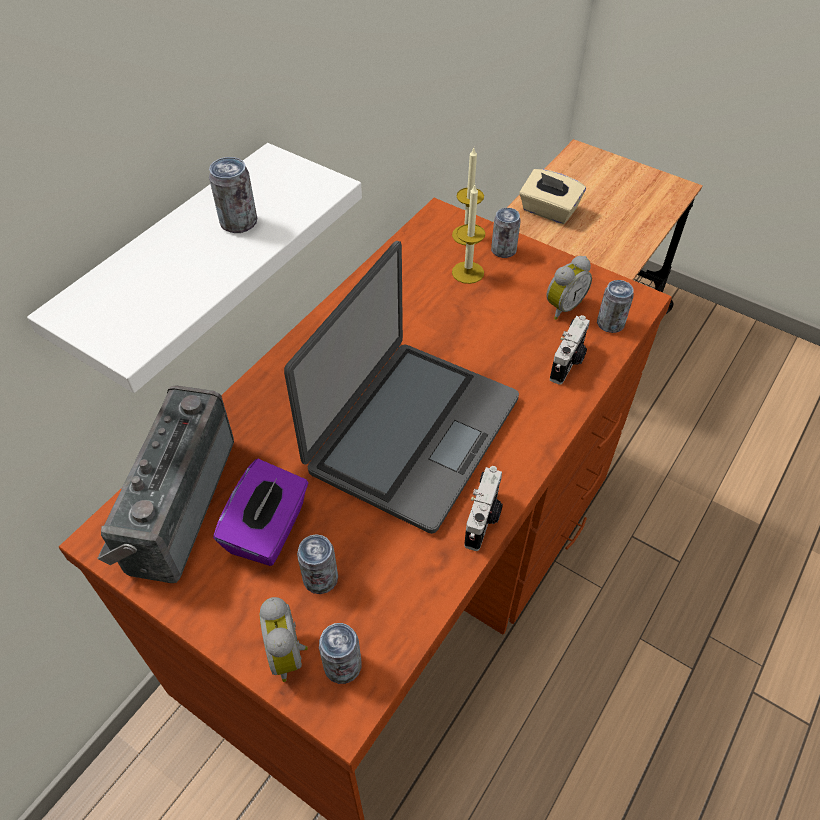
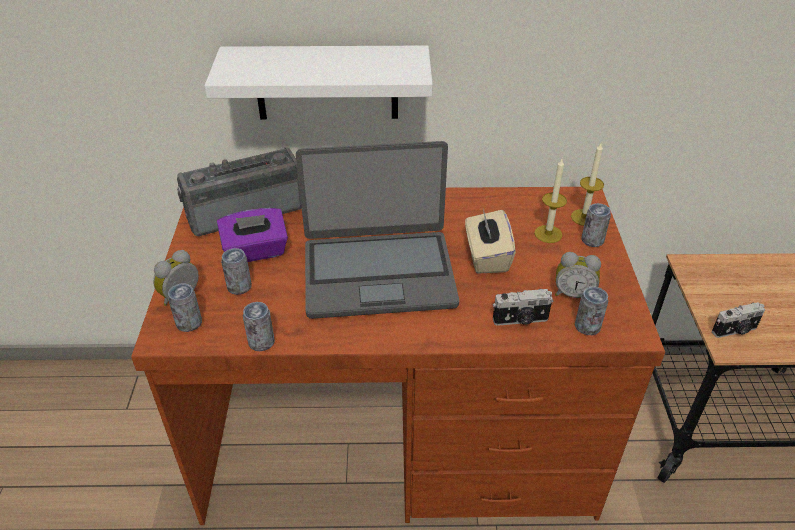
camera: 55 degrees right, 10 degrees down
can [209,157,257,233] -> can moved to [243,302,275,351]
camera [464,466,503,551] -> camera moved to [712,302,766,338]
beige tissue box [519,169,586,224] -> beige tissue box moved to [465,209,516,273]

